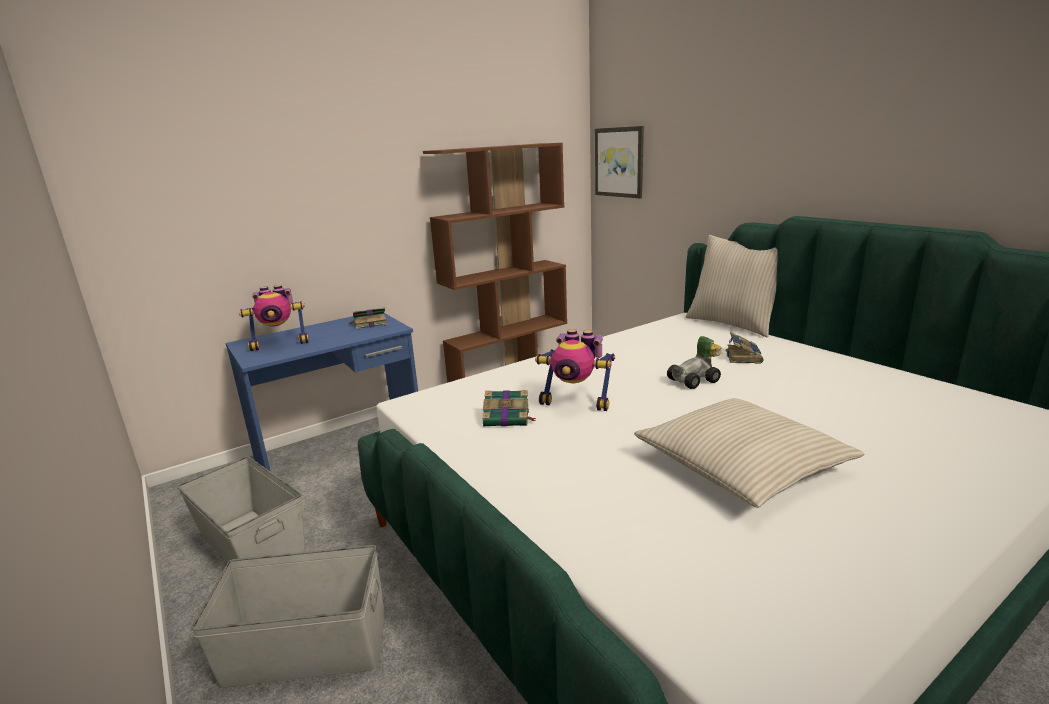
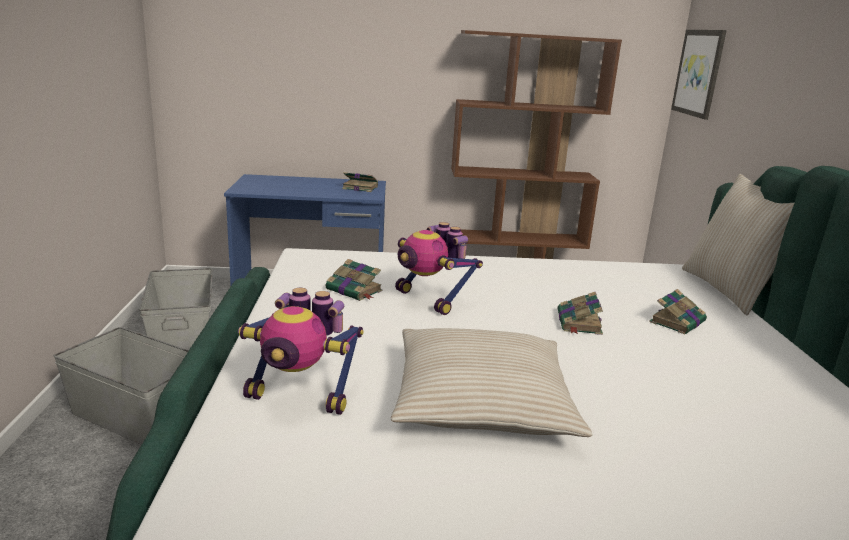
camera: 30 degrees right, 0 degrees up
toy robot [239,285,309,351] -> toy robot moved to [238,288,364,415]
toy car [667,336,722,389] -> book [558,292,603,335]

